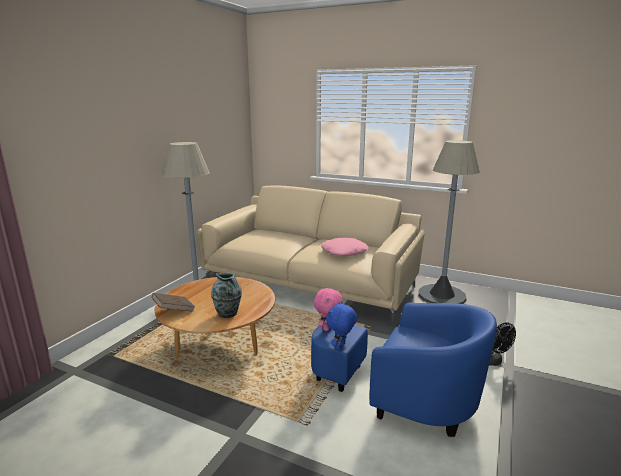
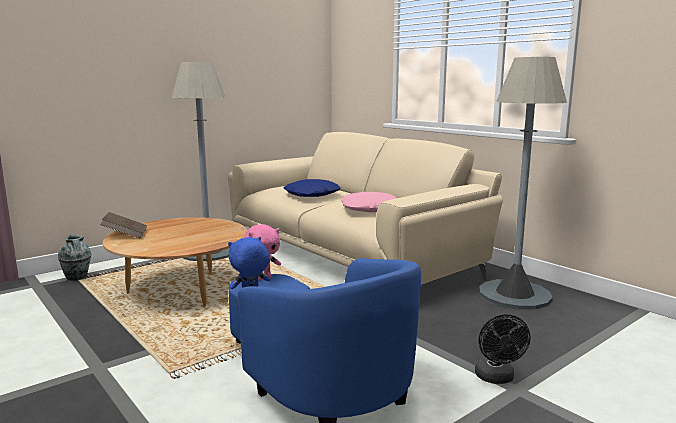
camera: 25 degrees right, 5 degrees down
vase [211,273,242,318] -> vase moved to [58,235,91,281]
none -> blue pillow [284,179,341,197]

